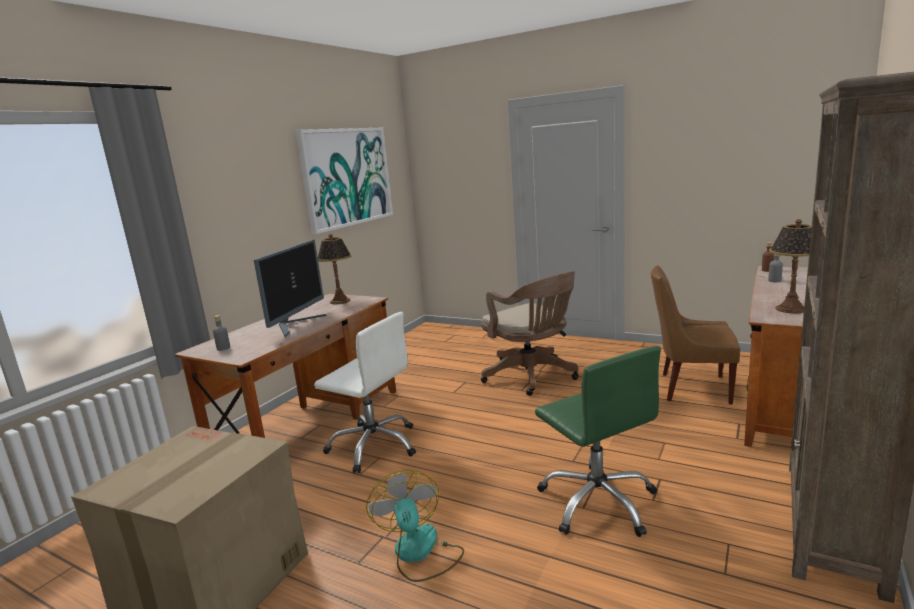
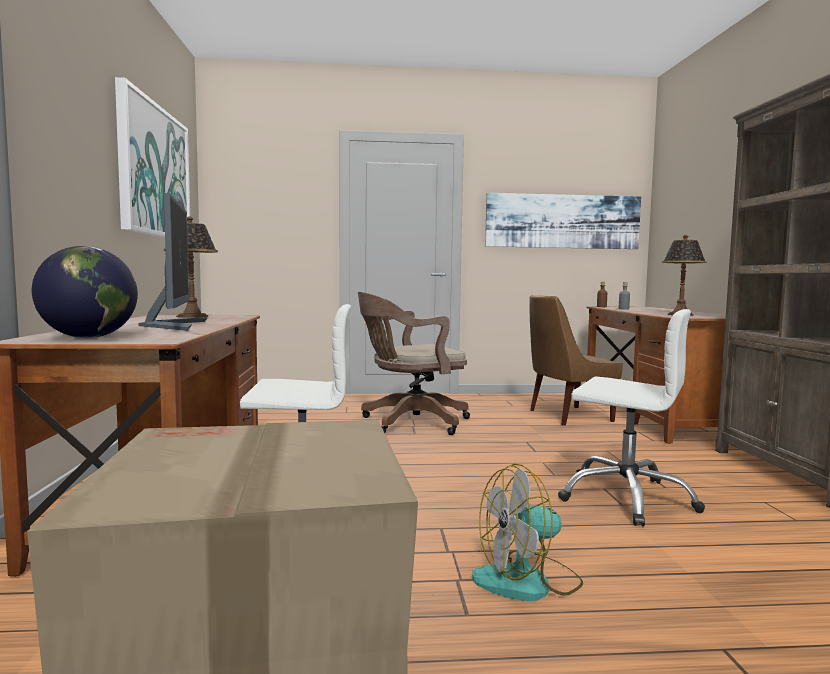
camera: 35 degrees left, 10 degrees down
grey bottle [213,315,230,351] -> globe [32,246,138,338]
fan [366,470,464,582] -> fan turned 60 degrees counterclockwise [472,464,583,601]
brown office chair [481,271,578,396] -> brown office chair turned 135 degrees clockwise [358,292,470,435]
green office chair [535,346,661,537] -> white office chair [558,309,705,526]
none -> picture [485,193,641,249]

